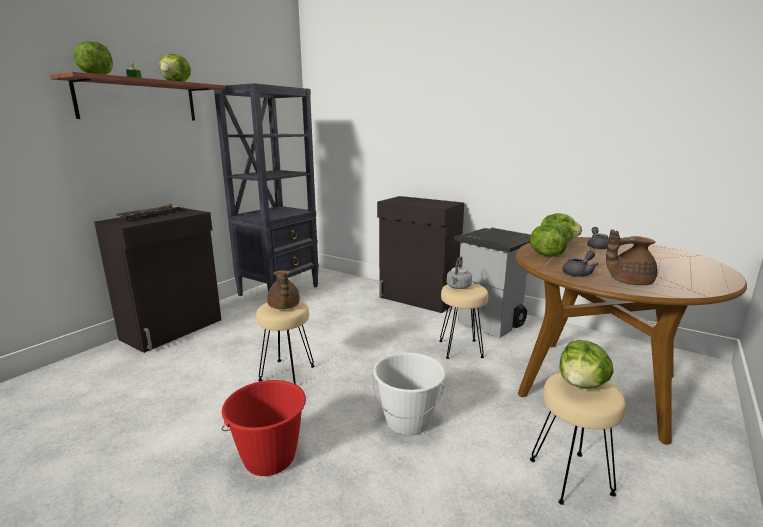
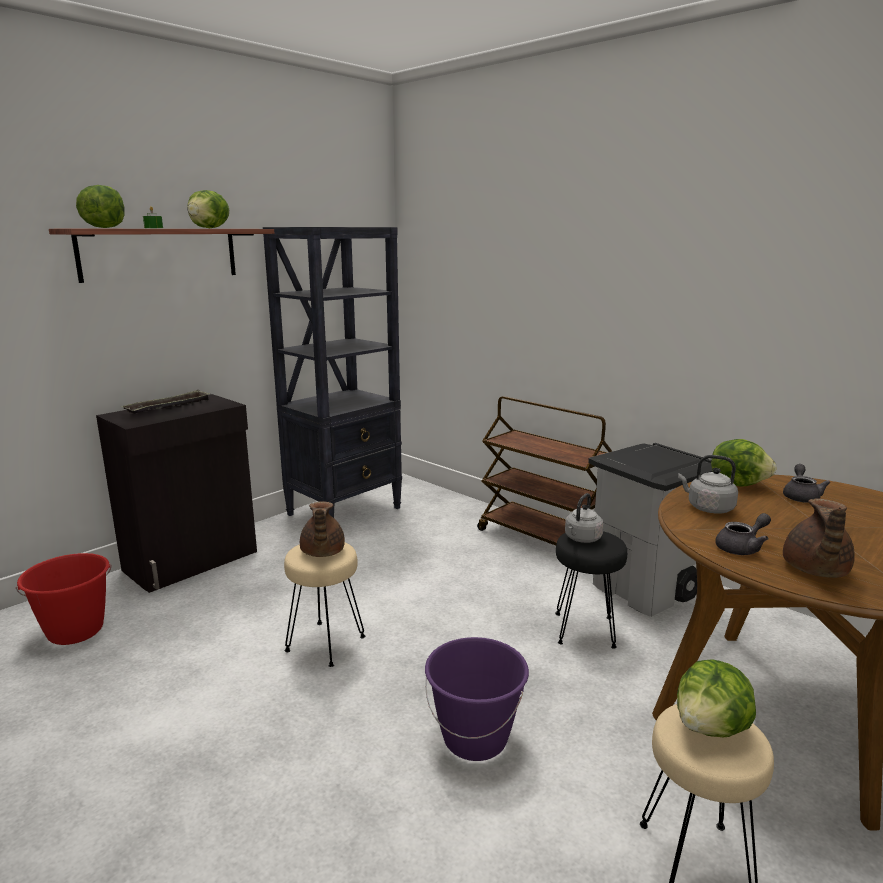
camera: 10 degrees right, 0 degrees up
red bucket [222,380,306,476] -> red bucket moved to [16,553,111,645]
white bucket [372,353,446,435] -> purple bucket [425,637,529,761]
black cabinet [377,196,464,313] -> brown cart [477,396,612,545]
beige stool [439,283,488,359] -> black stool [555,531,627,648]
lettuce [530,223,568,257] -> grey kettle [678,455,738,513]
brown teapot [606,229,658,285] -> brown teapot turned 75 degrees counterclockwise [783,498,855,578]

